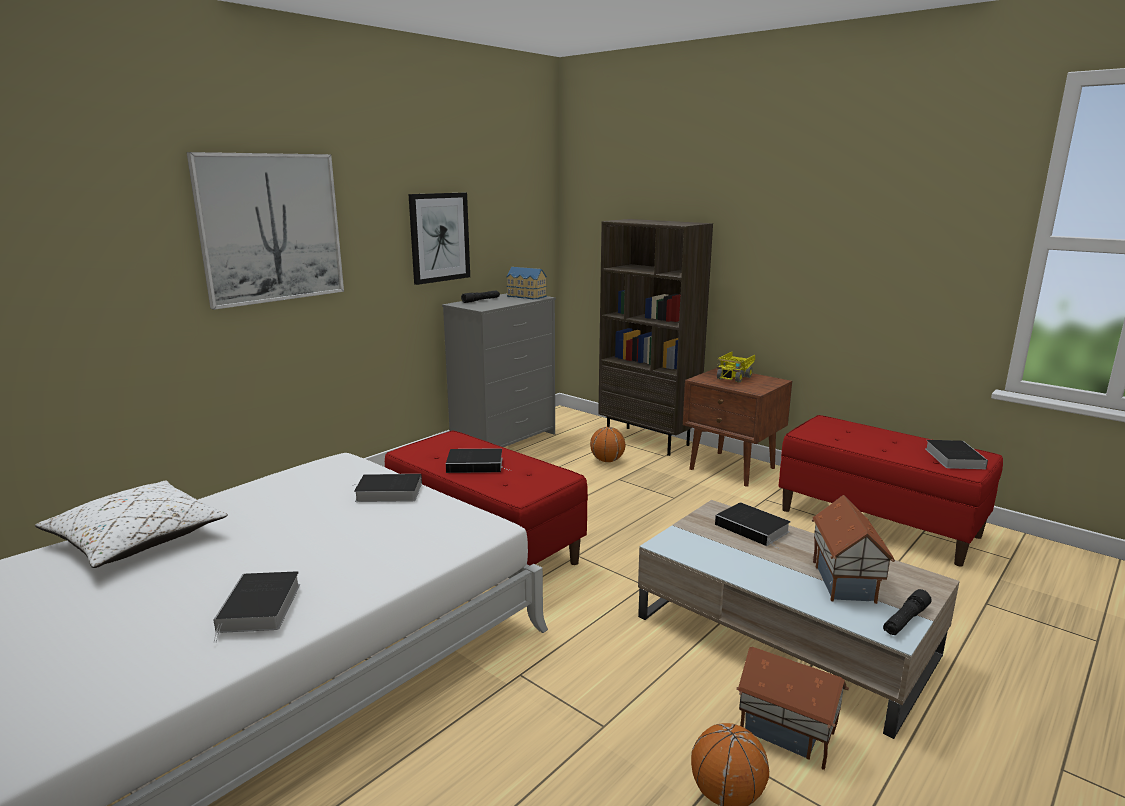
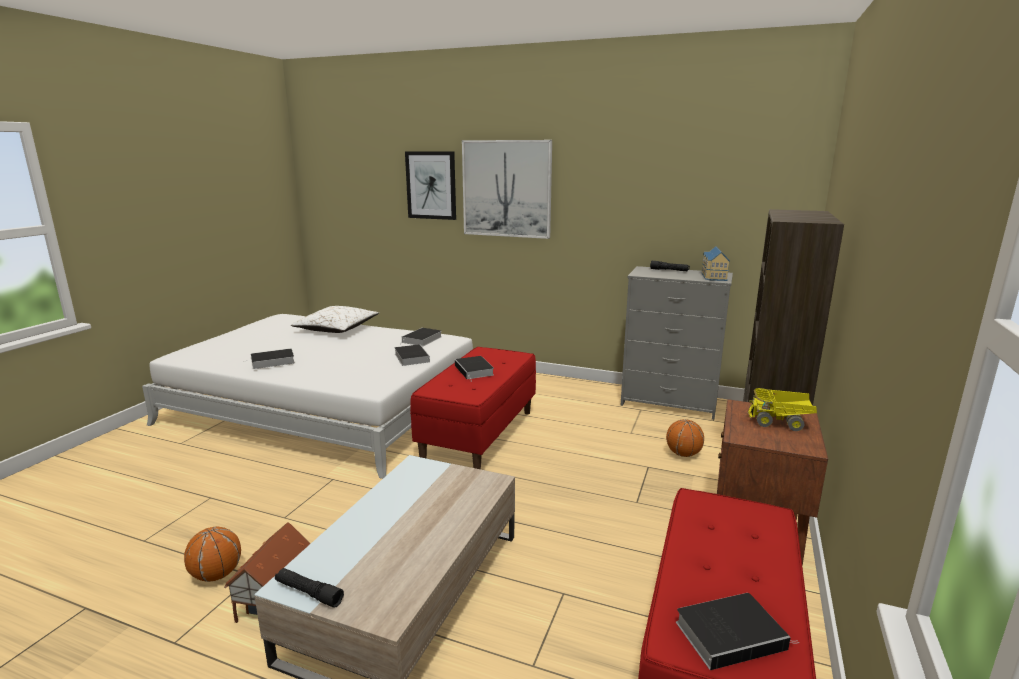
camera: 70 degrees right, 0 degrees up
picture [408,193,470,285] -> picture moved to [405,151,456,220]
book [715,502,791,549] -> book moved to [399,328,441,346]
toy house [812,495,895,604] -> none

